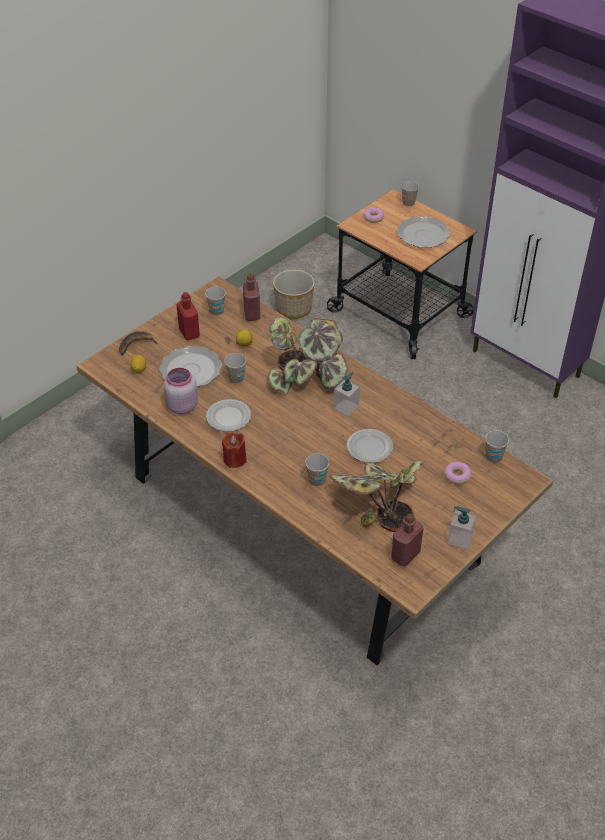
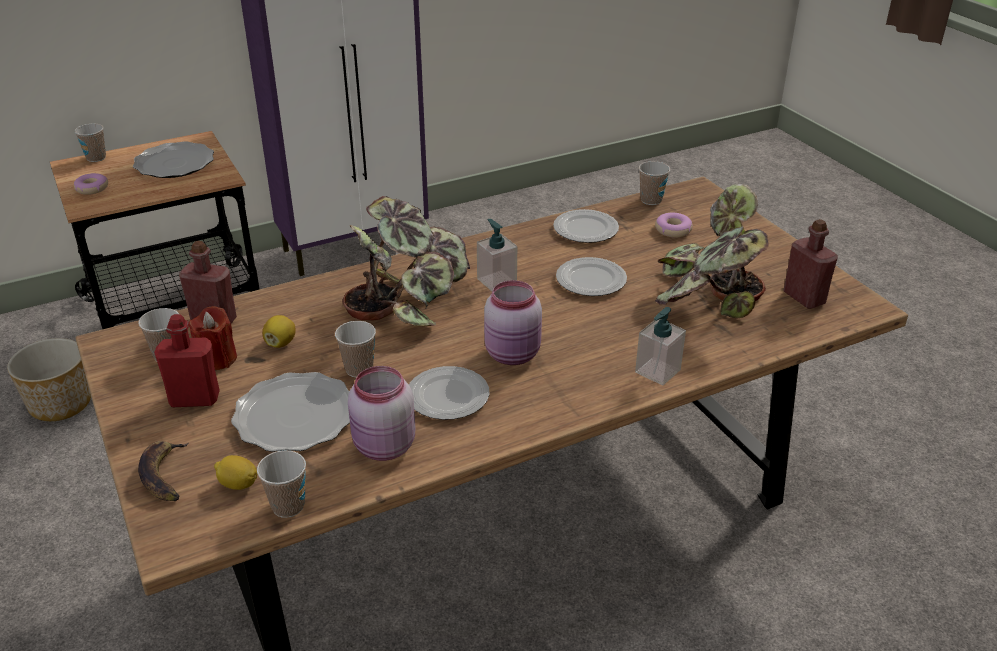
camera: 70 degrees left, 10 degrees down
red candle [222,433,247,468] -> red candle moved to [189,306,237,370]
cup [305,453,329,486] -> cup moved to [257,450,306,518]
soap dispenser [448,506,476,549] -> soap dispenser moved to [635,307,686,385]
none -> pink jar [484,280,542,365]
none -> plate [553,209,619,243]

